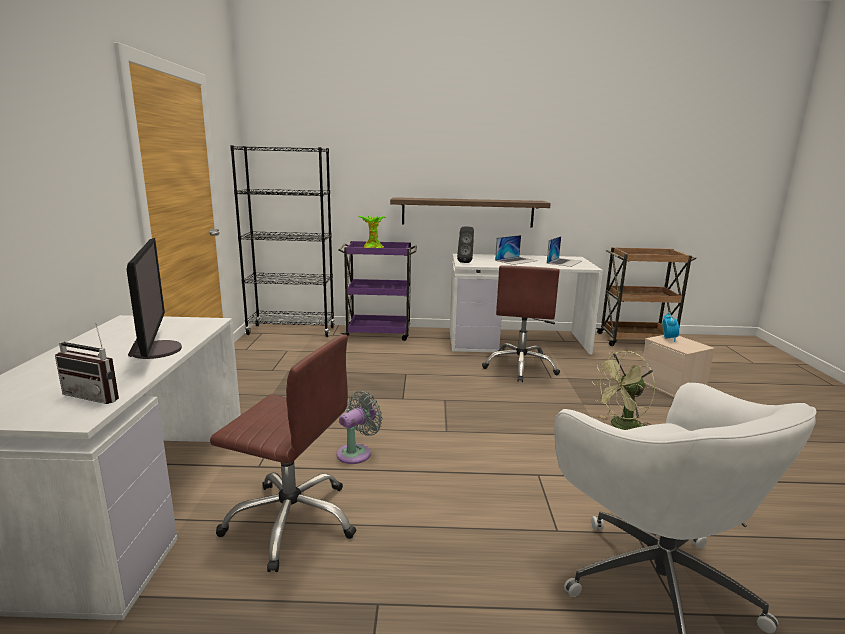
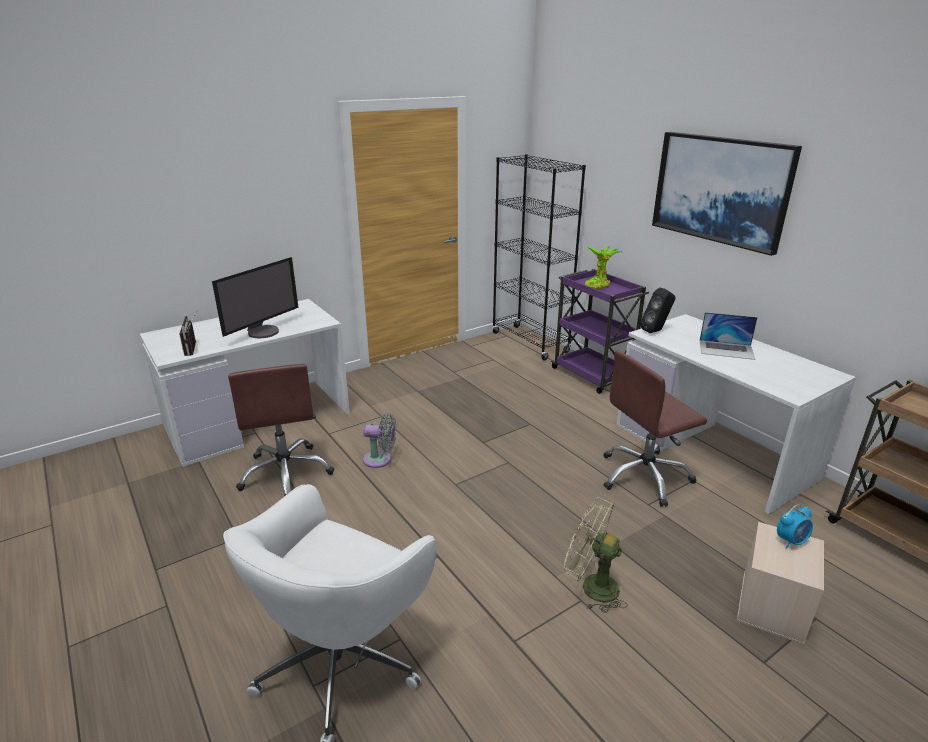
camera: 55 degrees right, 10 degrees up
shelf [390,197,551,227] -> none
laptop [547,236,582,267] -> none
none -> picture [652,132,802,256]

